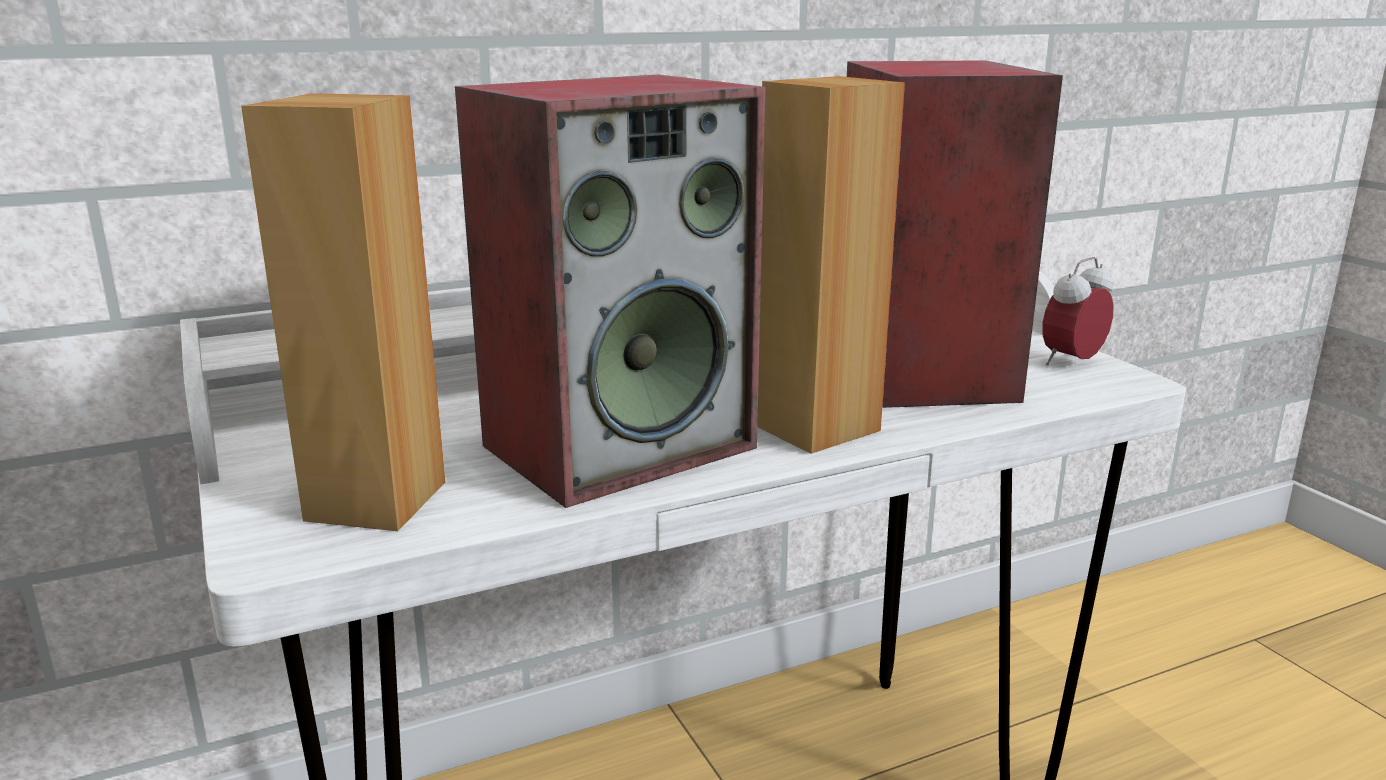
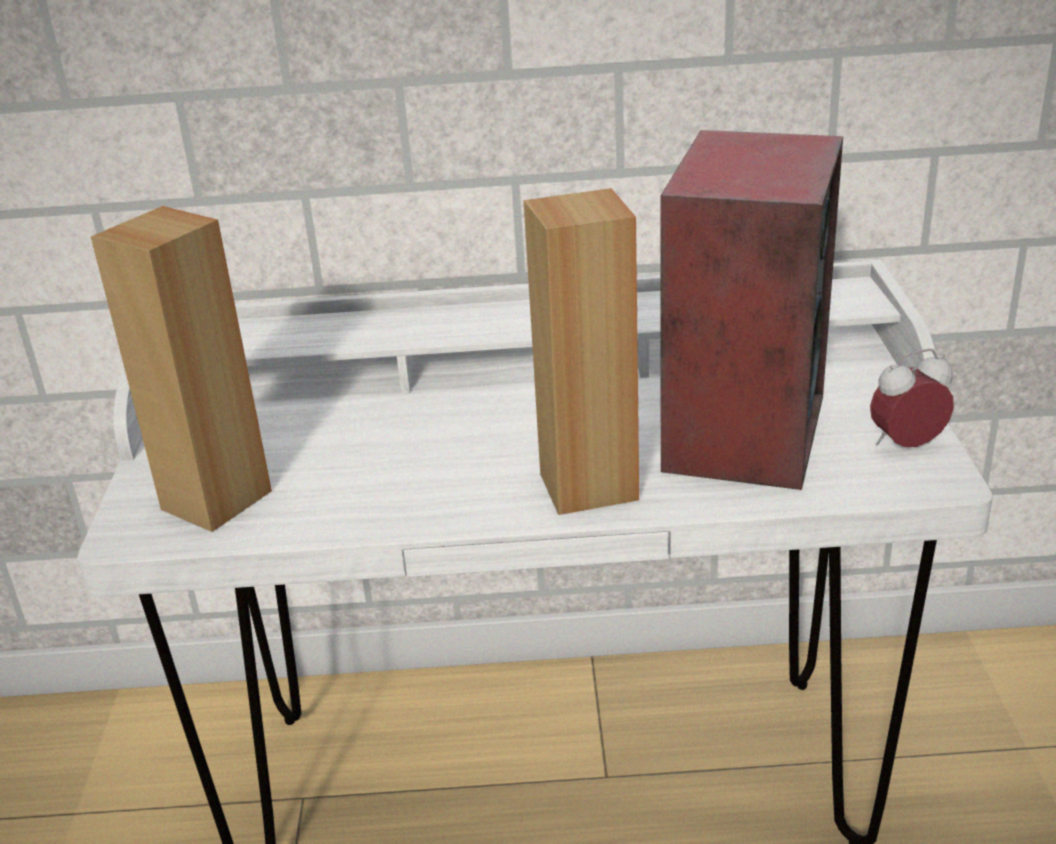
camera: 25 degrees right, 10 degrees up
speaker [455,75,765,508] -> none

